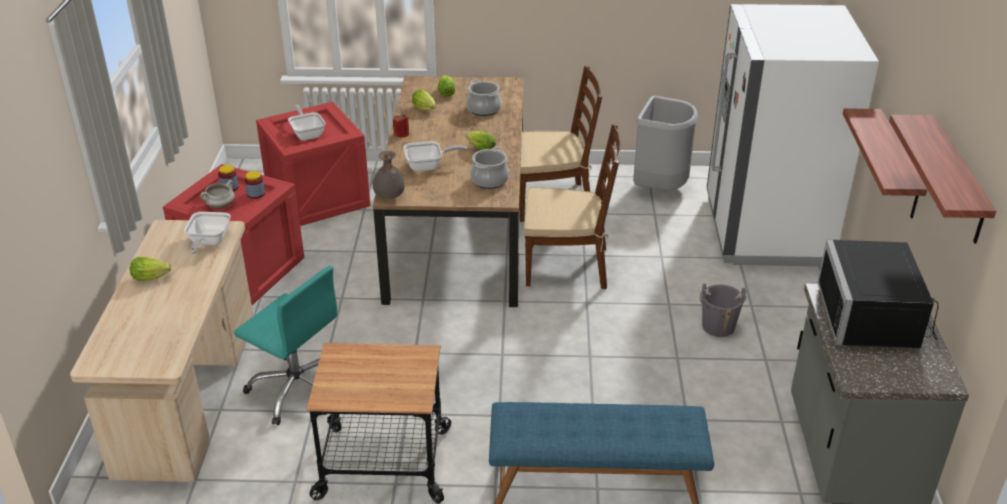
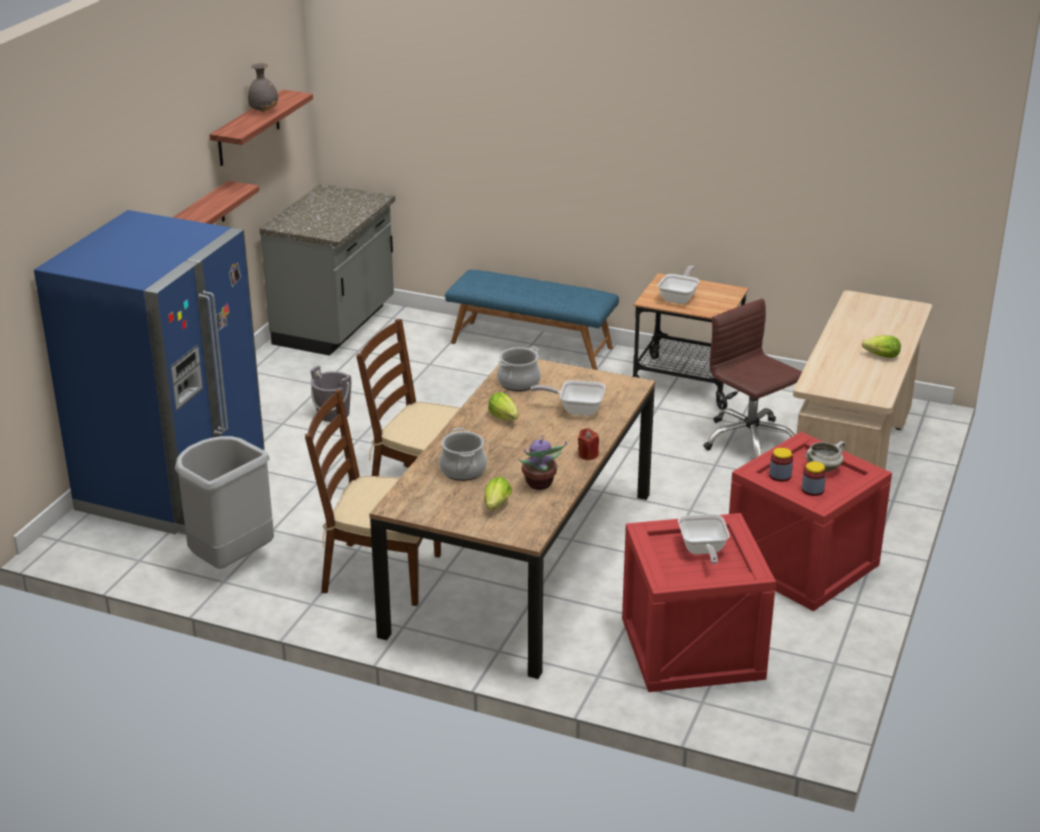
camera: 160 degrees left, 5 degrees down
frying pan [184,212,231,254] -> frying pan moved to [658,266,699,304]
turquoise office chair [234,266,337,425] -> brown office chair [703,298,802,458]
grey vase [373,151,405,199] -> grey vase moved to [248,63,278,112]
lettuce [412,89,436,111] -> potted plant [518,435,567,490]
white fridge [707,4,879,266] -> blue fridge [34,210,265,535]
black microwave [817,240,939,348] -> none

